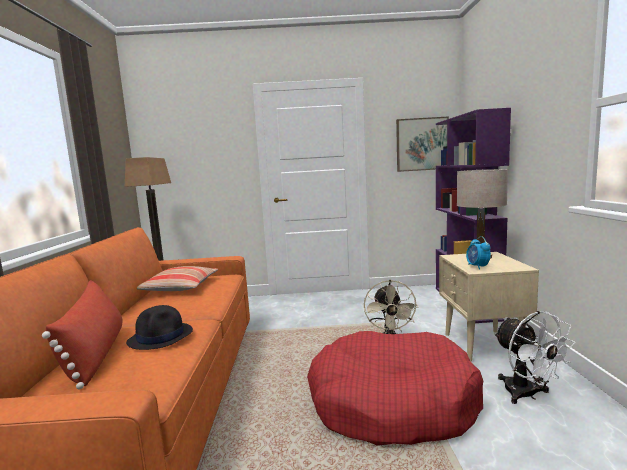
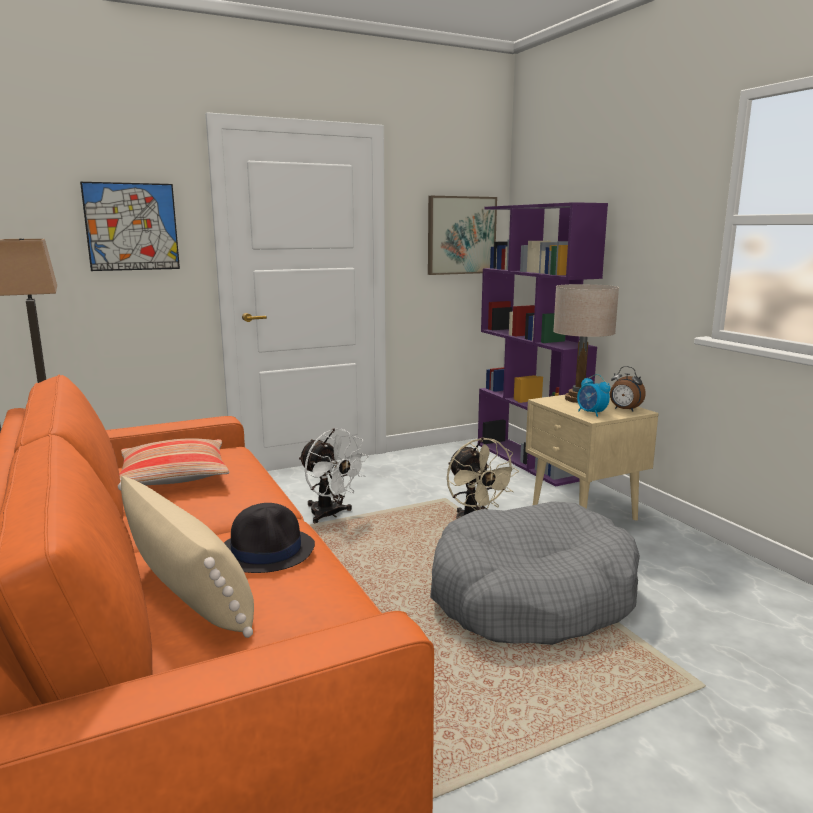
camera: 25 degrees left, 5 degrees up
red pillow [42,280,122,390] -> beige pillow [118,476,254,638]
red dog bed [307,331,483,446] -> grey dog bed [430,501,640,645]
white fan [494,311,575,404] -> white fan moved to [298,428,369,523]
none -> picture [80,182,180,271]
none -> alarm clock [610,366,646,412]

